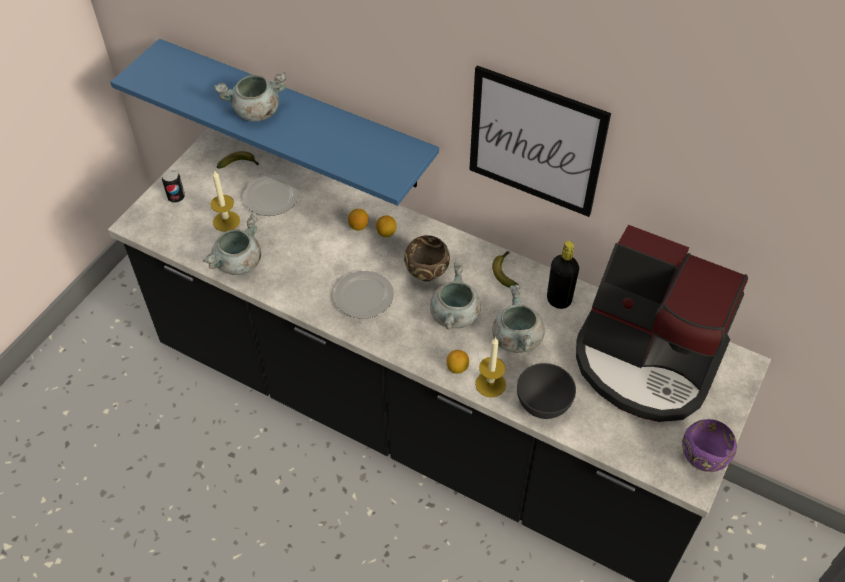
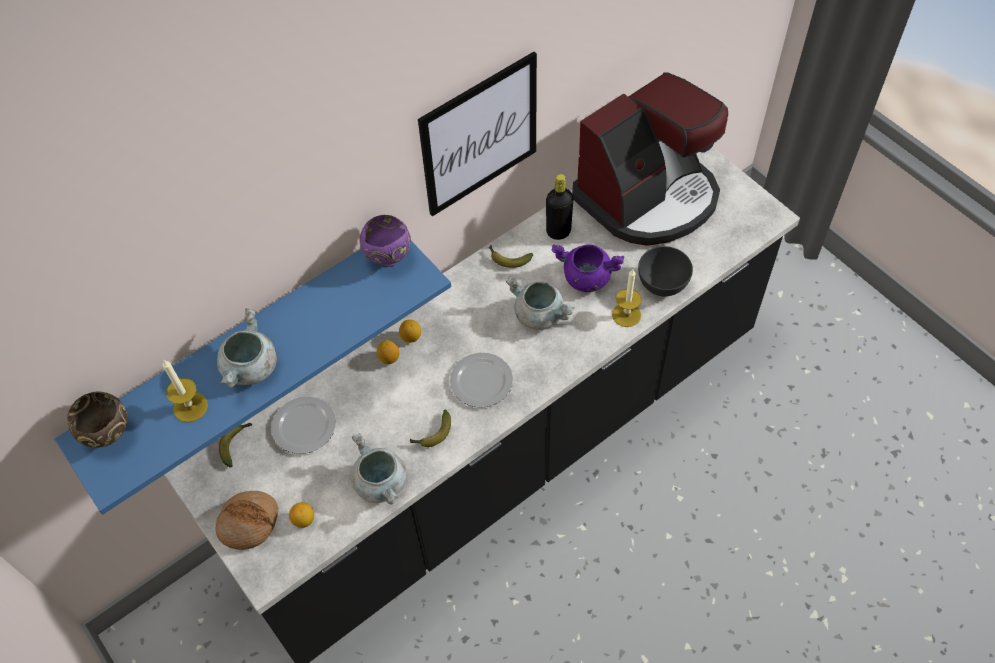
camera: 65 degrees left, 5 degrees up
can [162,170,185,203] -> bread [215,491,278,550]
candle [211,170,240,232] -> candle moved to [163,360,208,422]
brown bowl [404,235,450,282] -> brown bowl moved to [67,391,127,448]
lemon [446,350,469,374] -> lemon moved to [289,502,314,528]
grey cooking pot [492,285,545,353] -> purple cooking pot [551,244,624,292]
purple bowl [682,419,737,472] -> purple bowl moved to [360,215,411,267]
none -> banana [410,410,451,447]

